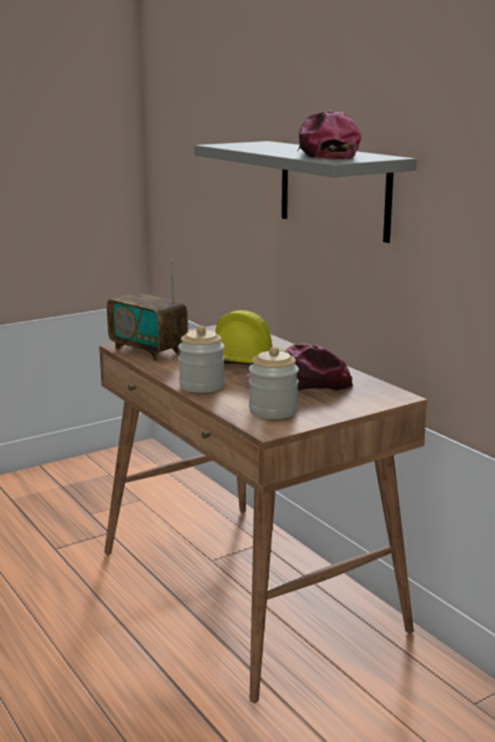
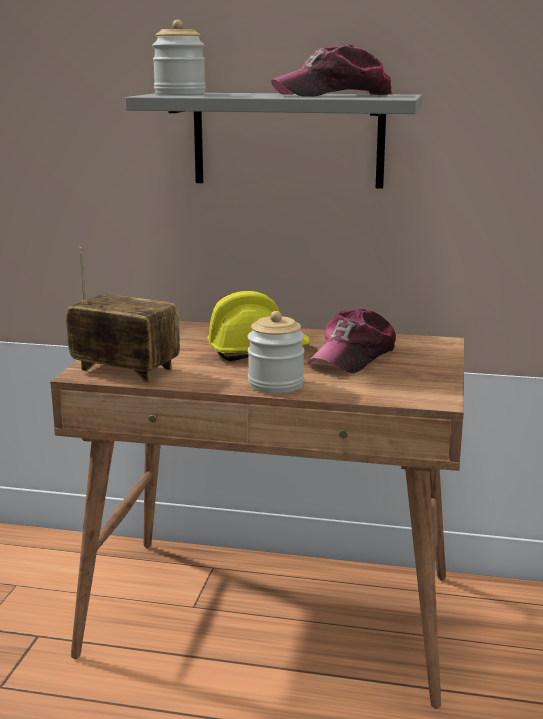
camera: 45 degrees left, 0 degrees up
radio [107,260,188,361] -> radio turned 150 degrees counterclockwise [66,247,180,382]
jar [249,347,299,419] -> jar moved to [152,20,206,95]
cap [298,110,361,160] -> cap turned 60 degrees counterclockwise [271,44,393,97]

